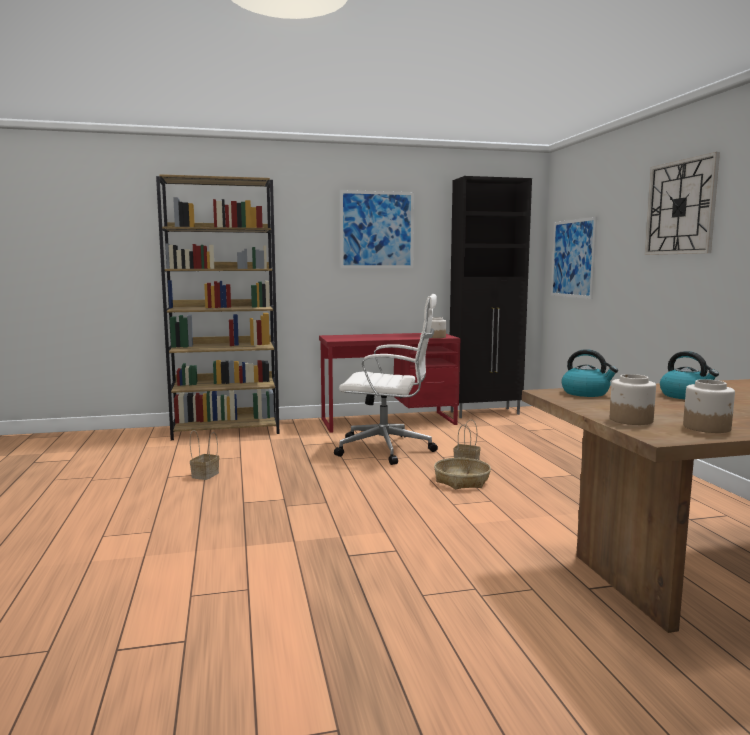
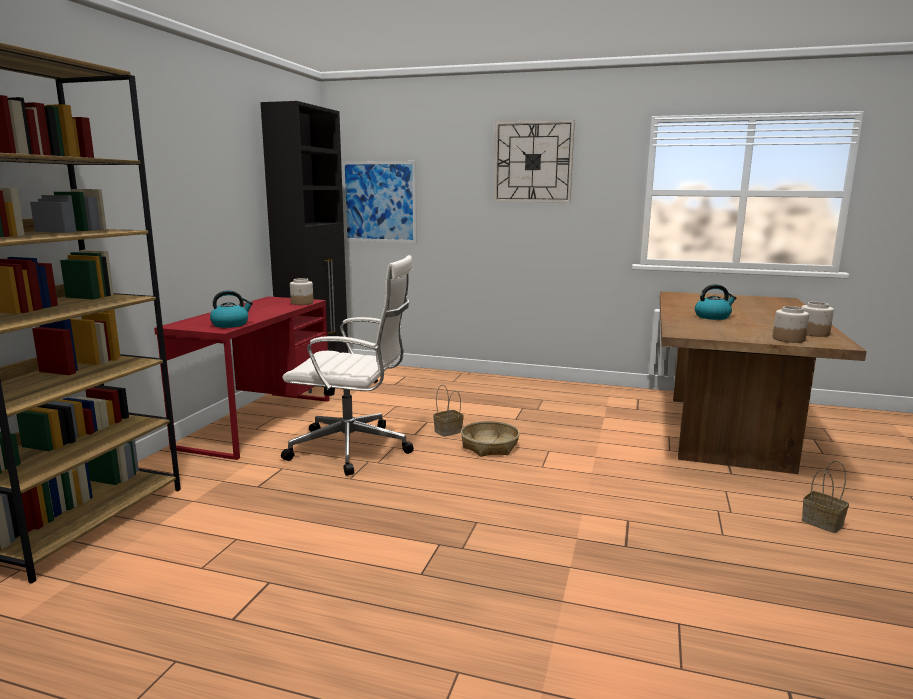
camera: 60 degrees left, 5 degrees up
basket [190,430,219,480] -> basket moved to [802,461,849,533]
white office chair [334,294,438,465] -> white office chair turned 60 degrees clockwise [281,255,414,476]
picture [340,190,414,268] -> none
kettle [561,349,618,397] -> kettle moved to [210,290,253,328]

